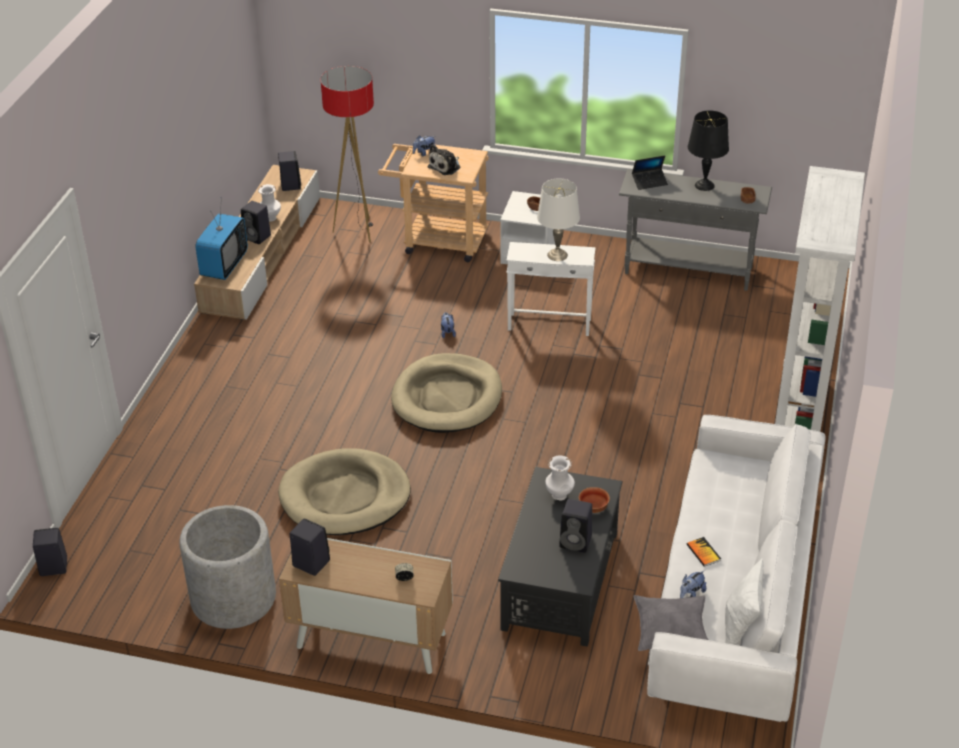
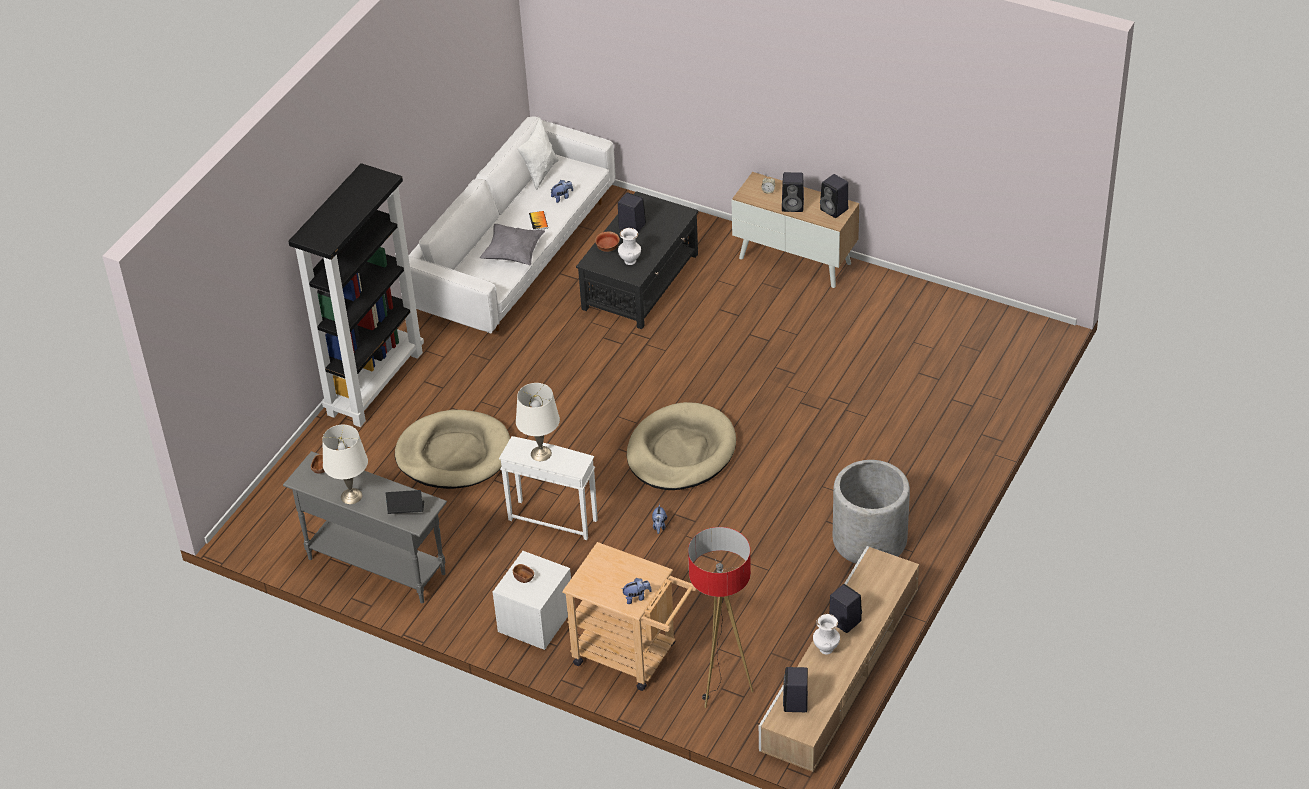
camera: 165 degrees left, 5 degrees up
black speaker [33,528,67,576] -> black speaker moved to [782,172,804,212]
grey planter [179,505,276,629] -> grey planter moved to [833,460,910,564]
television [195,197,248,280] -> none
beige dog bed [278,448,411,535] -> beige dog bed moved to [395,410,510,489]
plush toy [427,144,461,175] -> none
grey pillow [633,595,708,651] -> grey pillow moved to [480,224,545,265]
black table lamp [688,110,729,191] -> white table lamp [322,425,368,504]
white bookcase [775,166,865,432] -> black bookcase [289,163,424,427]

